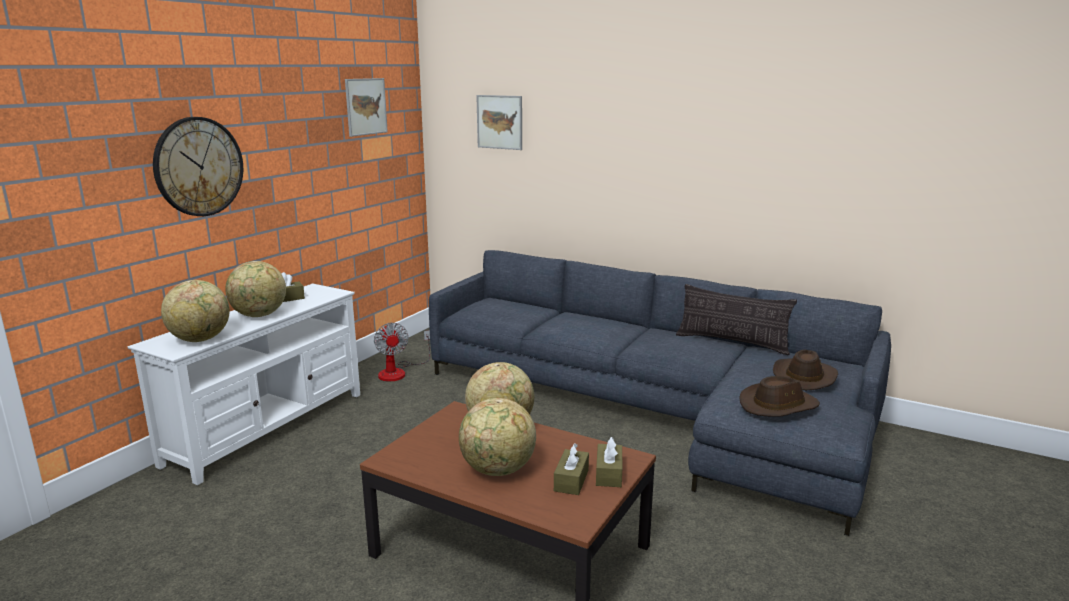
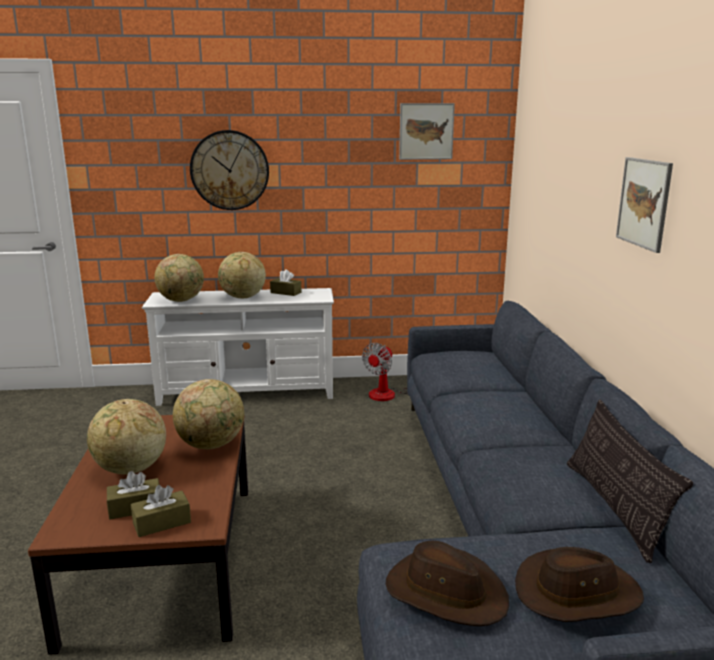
camera: 55 degrees right, 0 degrees up
picture [476,95,522,150] -> picture moved to [616,157,673,253]

